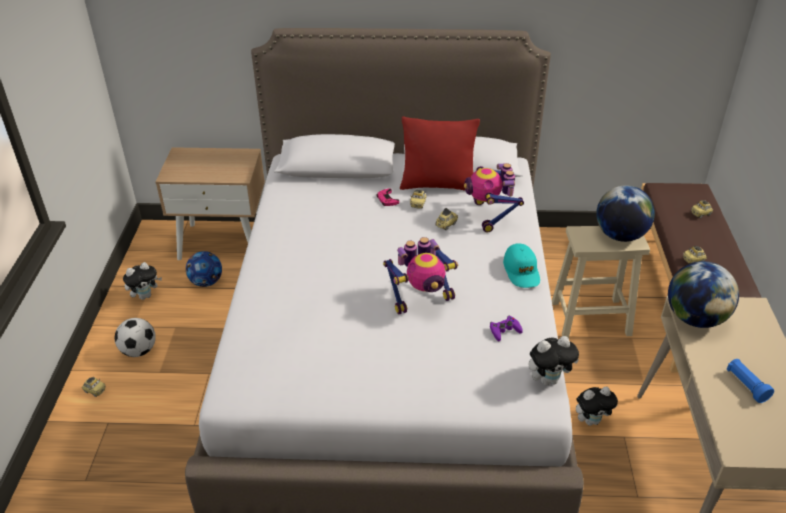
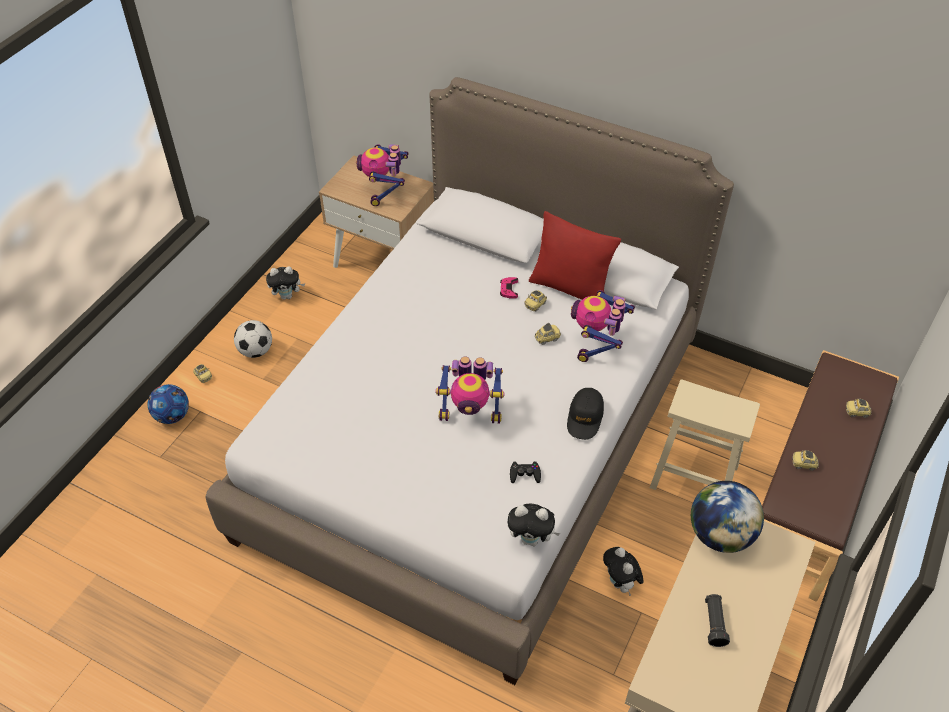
camera: 25 degrees right, 10 degrees up
football [186,251,222,287] -> football moved to [148,384,189,424]
purple game controller [490,316,523,341] -> black game controller [510,461,541,483]
turquoise cap [503,243,540,288] -> black cap [567,388,604,440]
plush toy [576,387,618,426] -> plush toy turned 60 degrees clockwise [603,547,644,596]
globe [596,185,655,242] -> none
blue flashlight [726,359,774,403] -> black flashlight [705,594,730,647]
none -> toy robot [356,144,408,206]

